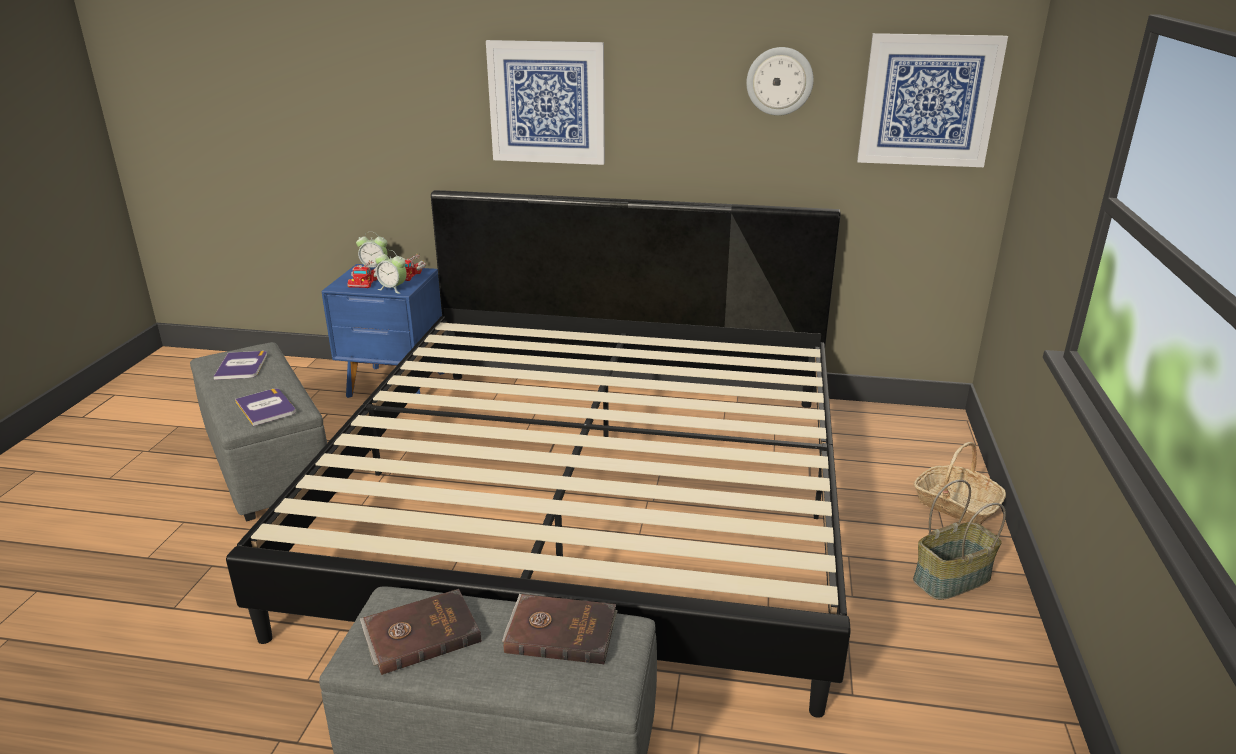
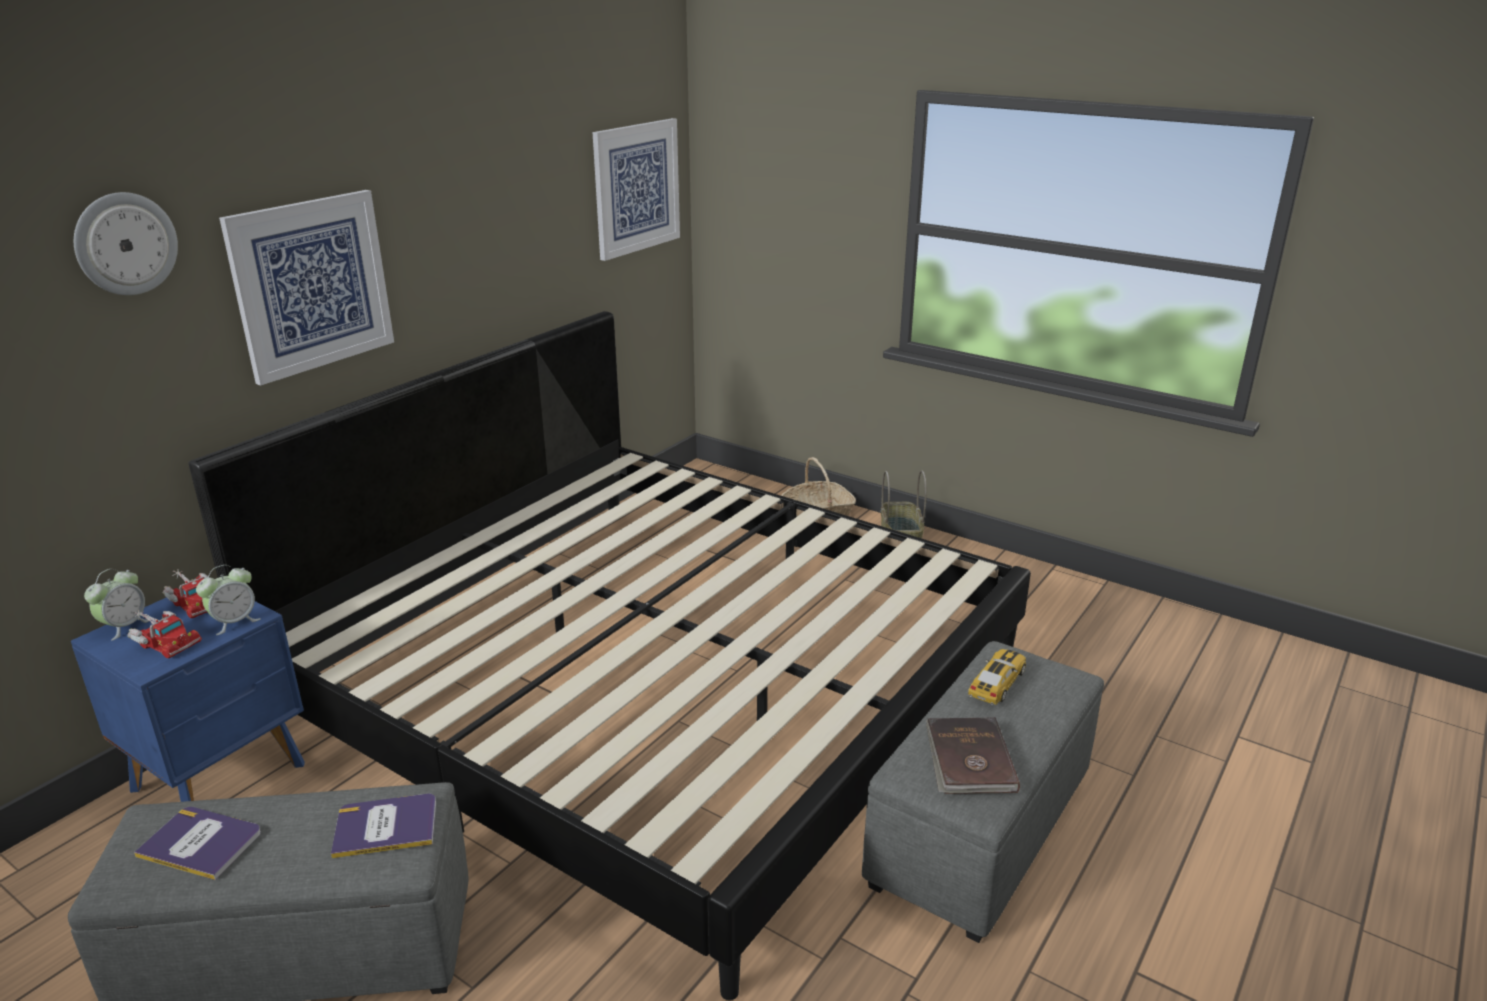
camera: 65 degrees left, 0 degrees up
brown book [502,594,618,664] -> toy car [968,649,1026,705]
wall clock [746,47,814,116] -> wall clock moved to [74,192,178,295]

